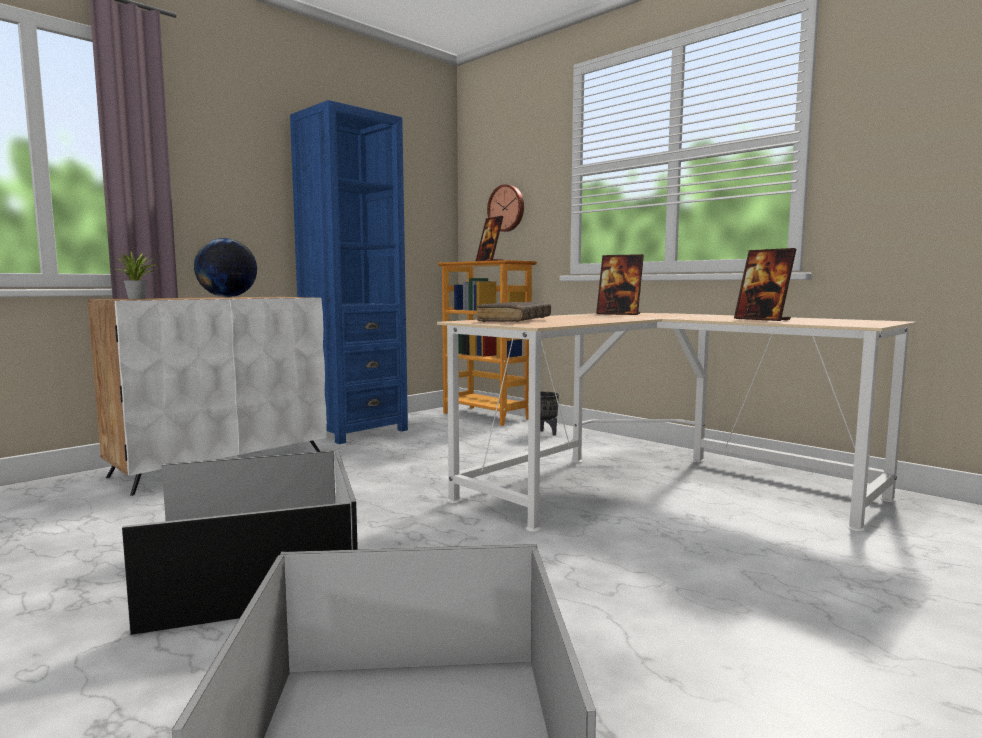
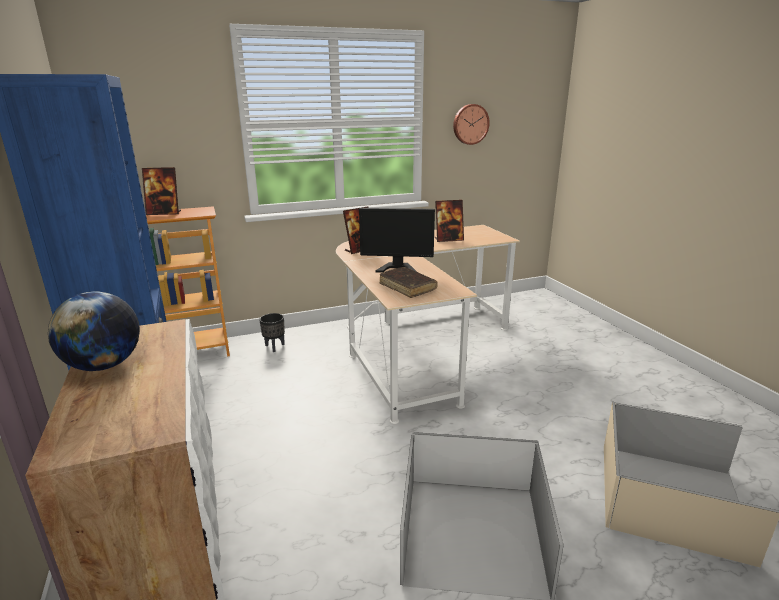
camera: 65 degrees left, 15 degrees up
potted plant [114,252,158,299] -> none
wall clock [487,184,524,232] -> wall clock moved to [453,104,490,145]
none -> monitor [359,208,435,273]

